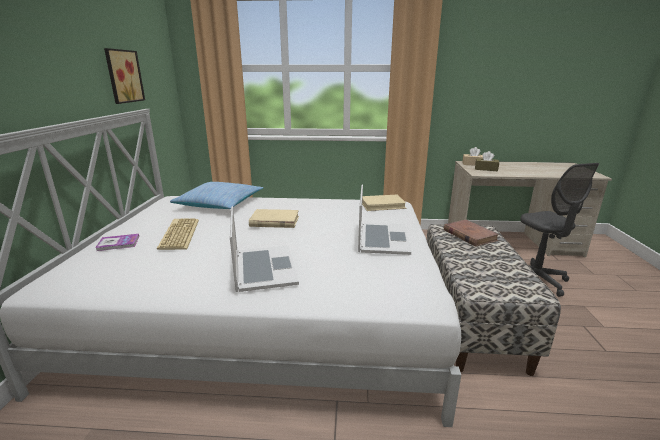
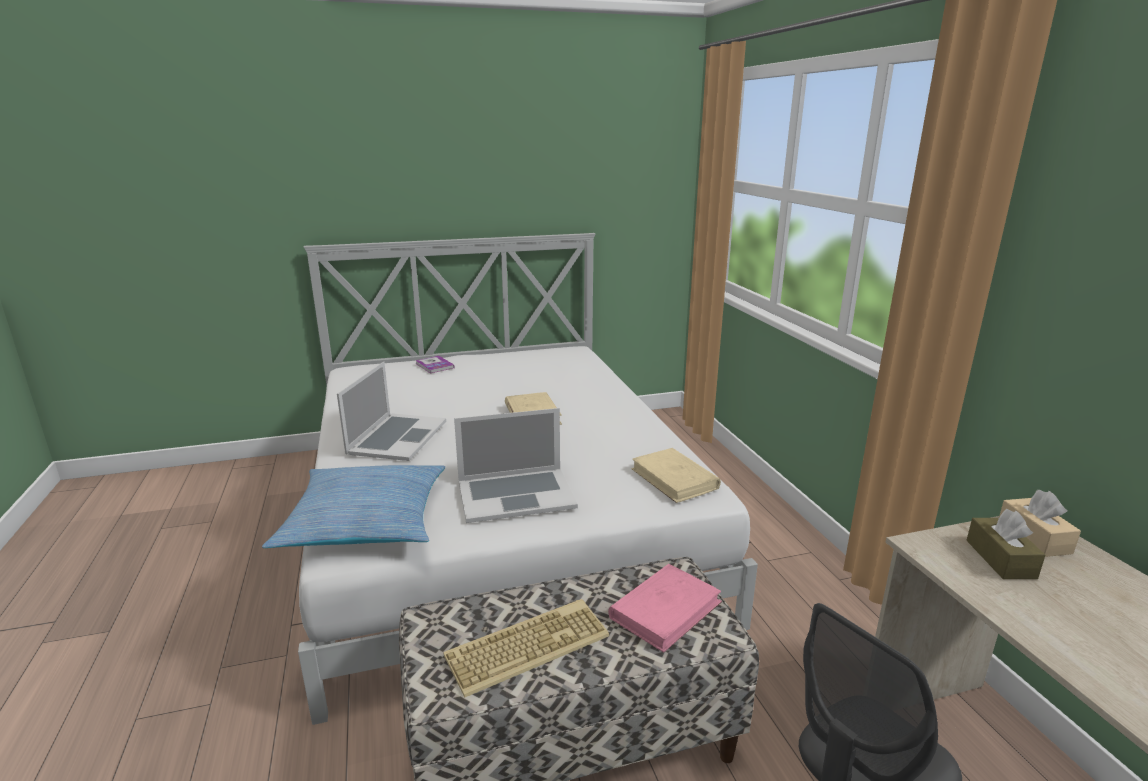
camera: 70 degrees right, 0 degrees up
picture [104,48,145,104] -> none
keyboard [157,218,199,250] -> keyboard moved to [443,599,609,698]
pillow [170,182,263,209] -> pillow moved to [262,465,445,548]
laptop [230,206,299,292] -> laptop turned 45 degrees counterclockwise [337,362,446,461]
brown book [444,220,499,246] -> pink book [608,564,722,653]

